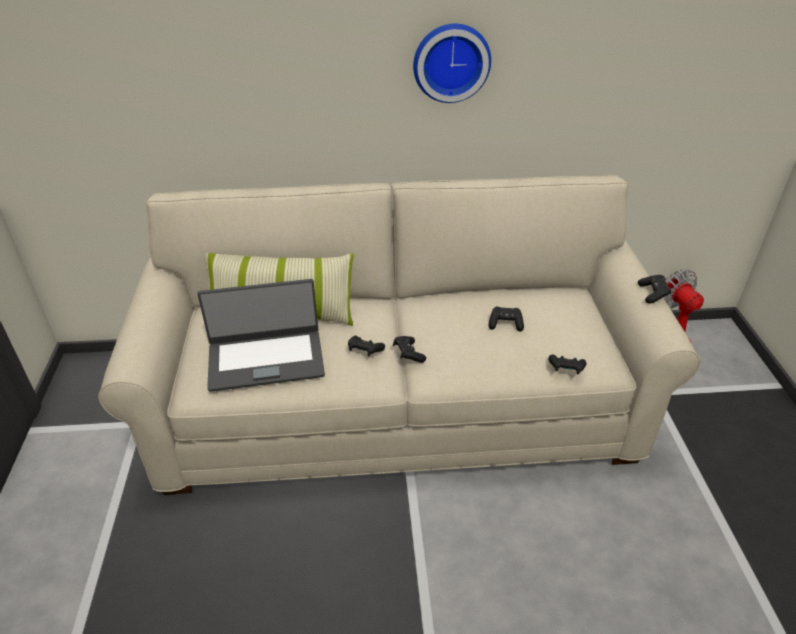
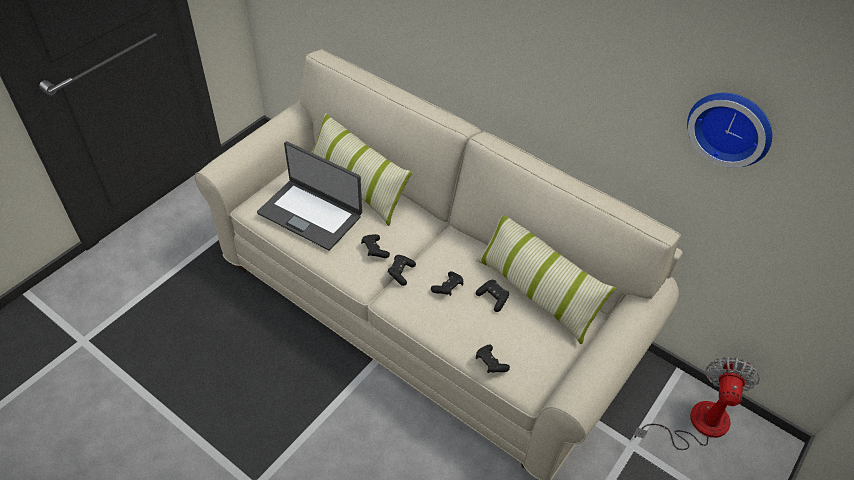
camera: 40 degrees right, 10 degrees up
wall clock [413,24,491,103] -> wall clock moved to [687,93,772,168]
black game controller [638,275,671,304] -> black game controller moved to [431,271,463,296]
none -> pillow [476,215,616,344]

